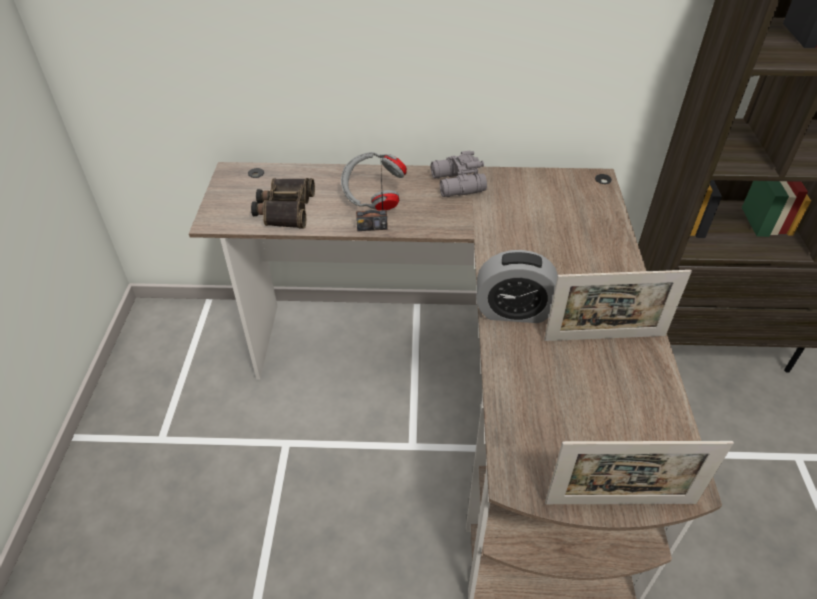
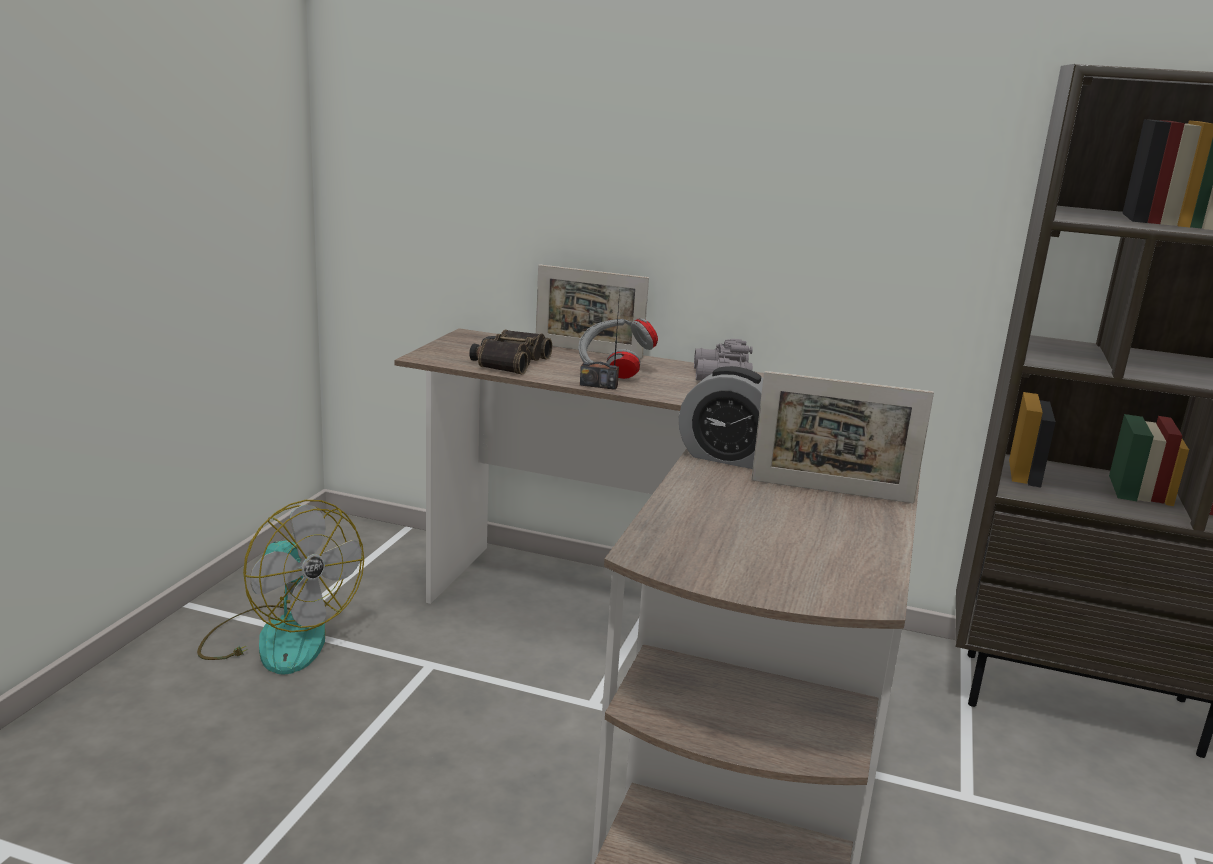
camera: 15 degrees right, 25 degrees down
picture frame [545,441,734,504] -> picture frame moved to [536,264,649,359]
none -> fan [197,500,364,674]

